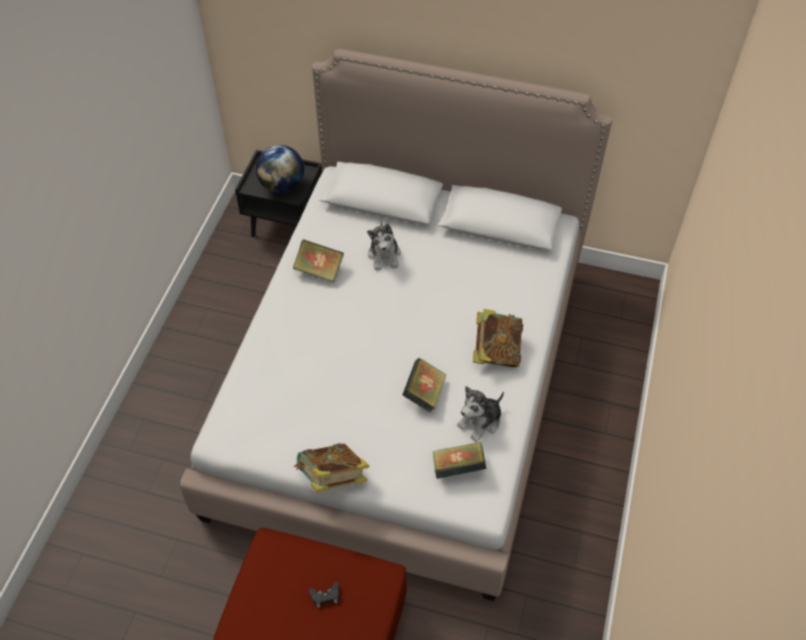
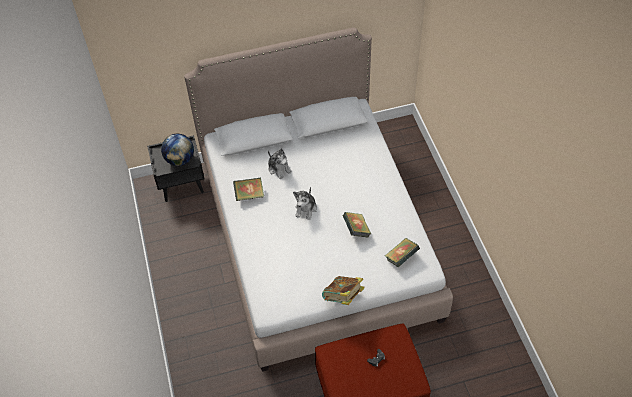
camera: 30 degrees left, 0 degrees up
plush toy [457,386,504,442] -> plush toy moved to [293,187,317,220]
book [473,309,523,367] -> none

